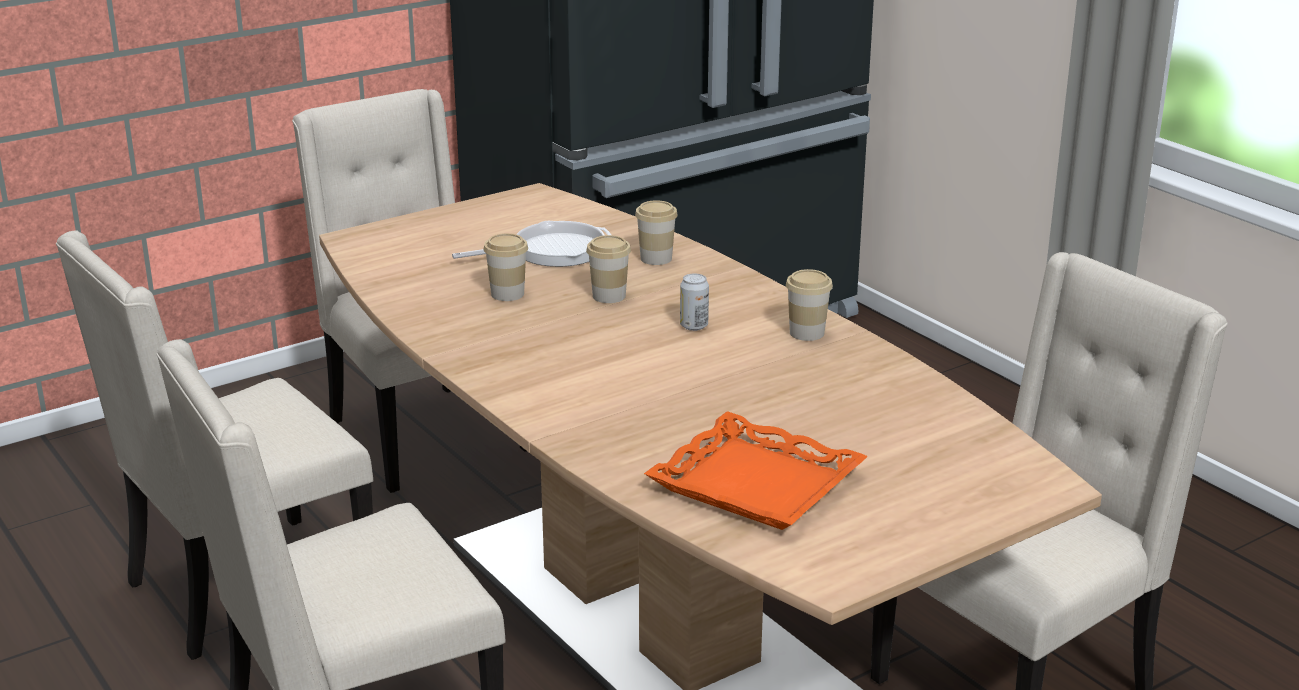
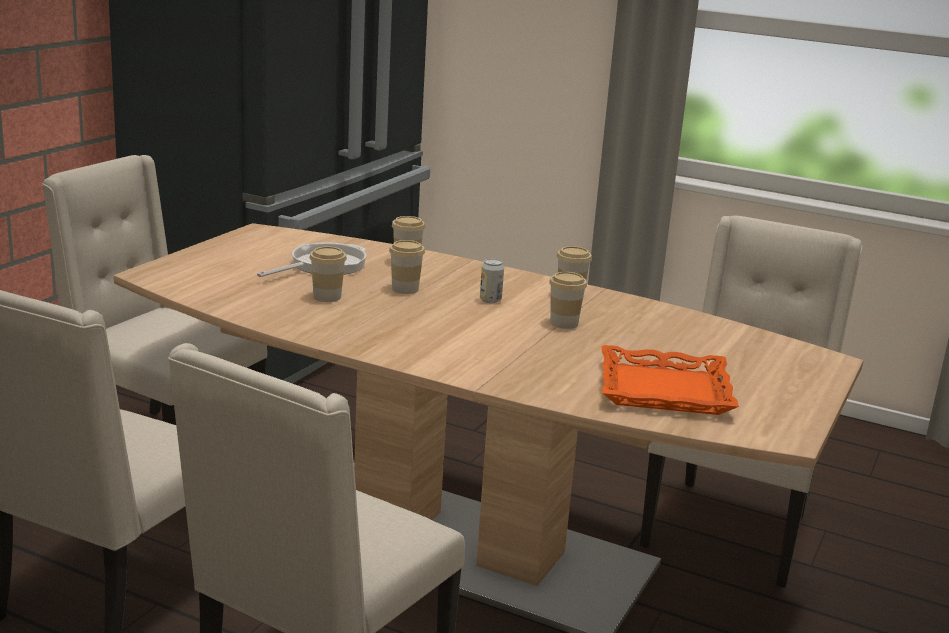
camera: 30 degrees left, 5 degrees down
none -> cup [549,272,587,329]

